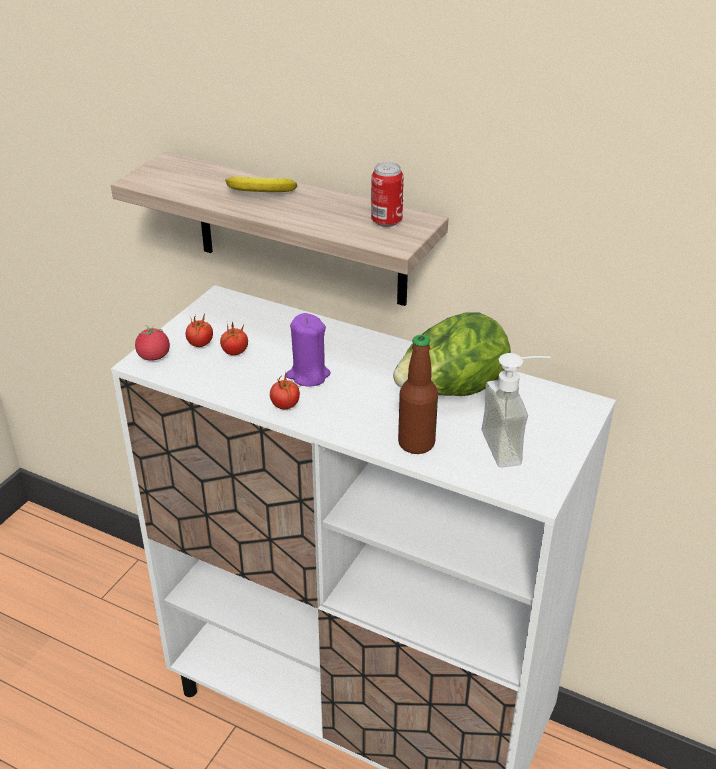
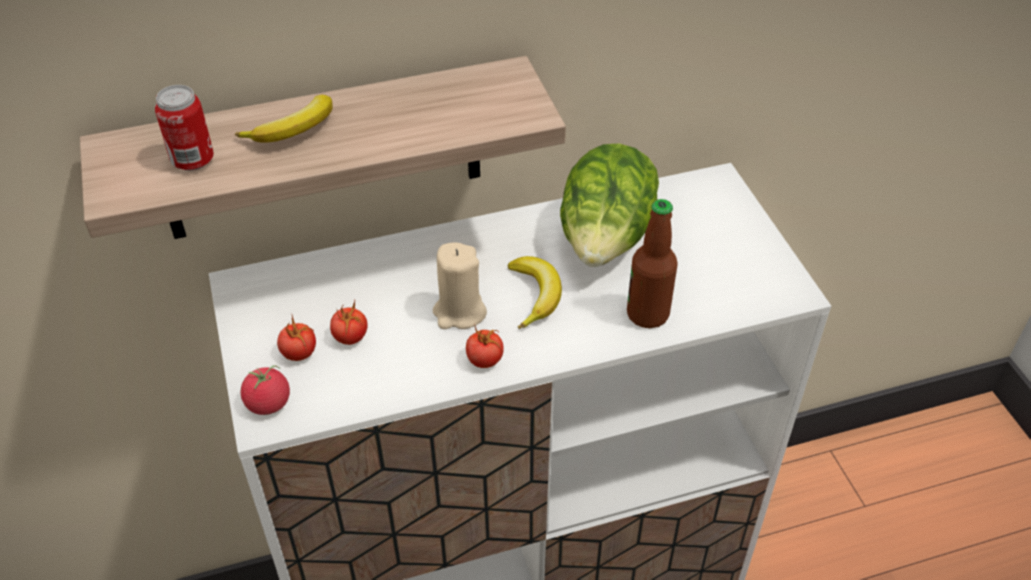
camera: 45 degrees left, 10 degrees up
purple candle [286,313,331,387] -> beige candle [433,242,487,329]
can [371,162,404,227] -> can moved to [155,85,214,171]
soap dispenser [481,353,551,467] -> none
none -> banana [507,256,562,329]

